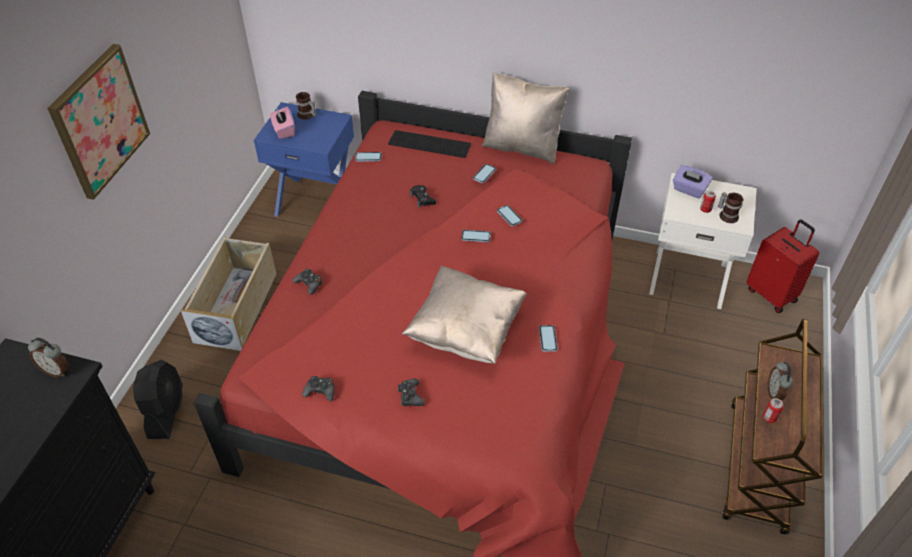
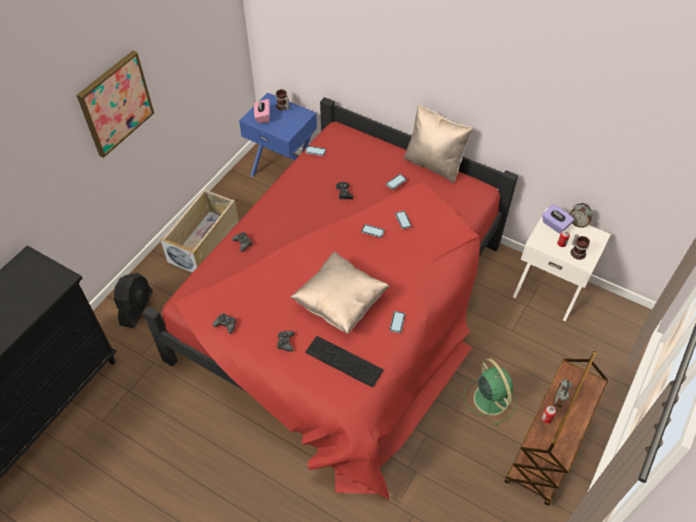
camera: 15 degrees right, 5 degrees up
alarm clock [28,338,69,377] -> alarm clock moved to [570,203,593,228]
keyboard [388,130,471,158] -> keyboard moved to [305,336,384,388]
red suitcase [747,219,819,313] -> none
none -> green fan [463,358,516,425]

